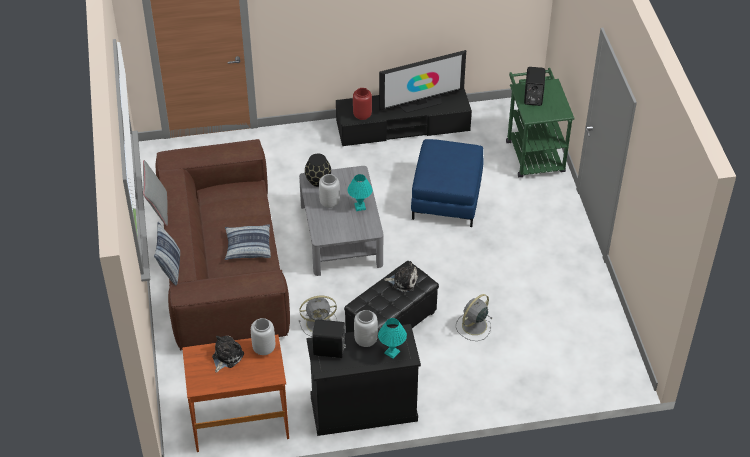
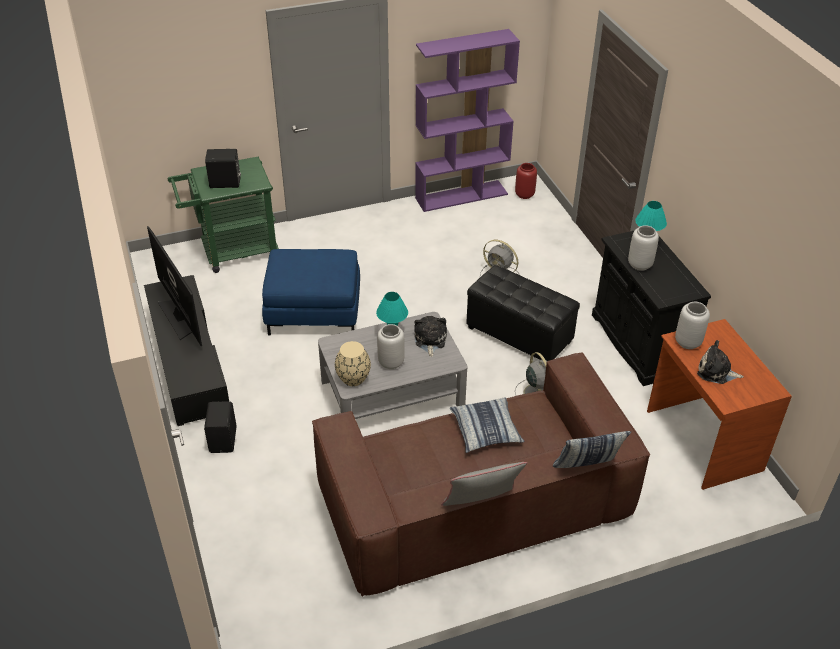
camera: 100 degrees left, 5 degrees down
black vase [305,154,331,187] -> beige vase [335,341,371,386]
black speaker [312,319,346,358] -> black speaker moved to [204,401,237,453]
red vase [353,88,372,120] -> red vase moved to [515,163,537,199]
plush toy [384,261,418,292] -> plush toy moved to [414,316,447,357]
none -> purple bookcase [415,29,520,212]

